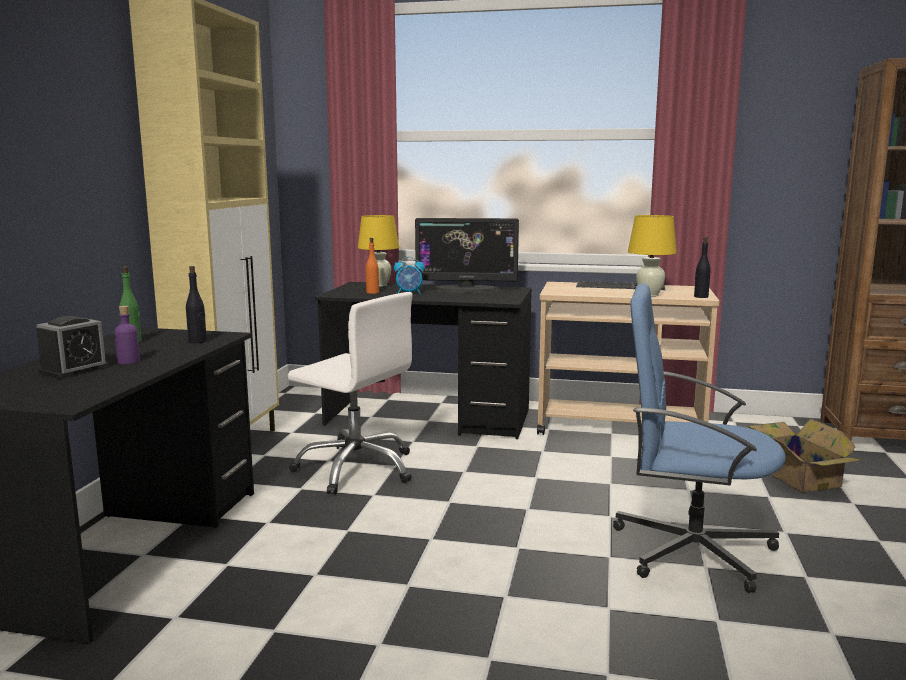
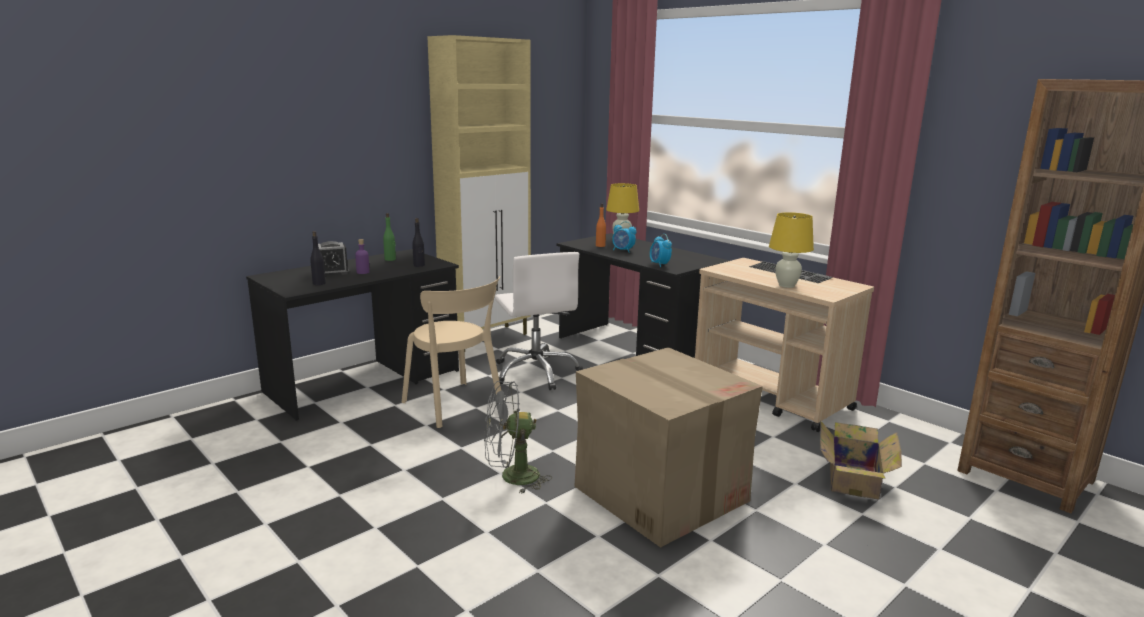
camera: 35 degrees right, 5 degrees up
monitor [415,218,519,293] -> none
blue office chair [613,284,786,593] -> cardboard box [574,347,763,548]
black bottle [694,237,711,298] -> black bottle moved to [310,231,326,285]
none -> beige chair [402,276,501,428]
none -> grey fan [484,381,552,494]
none -> alarm clock [650,234,672,267]

